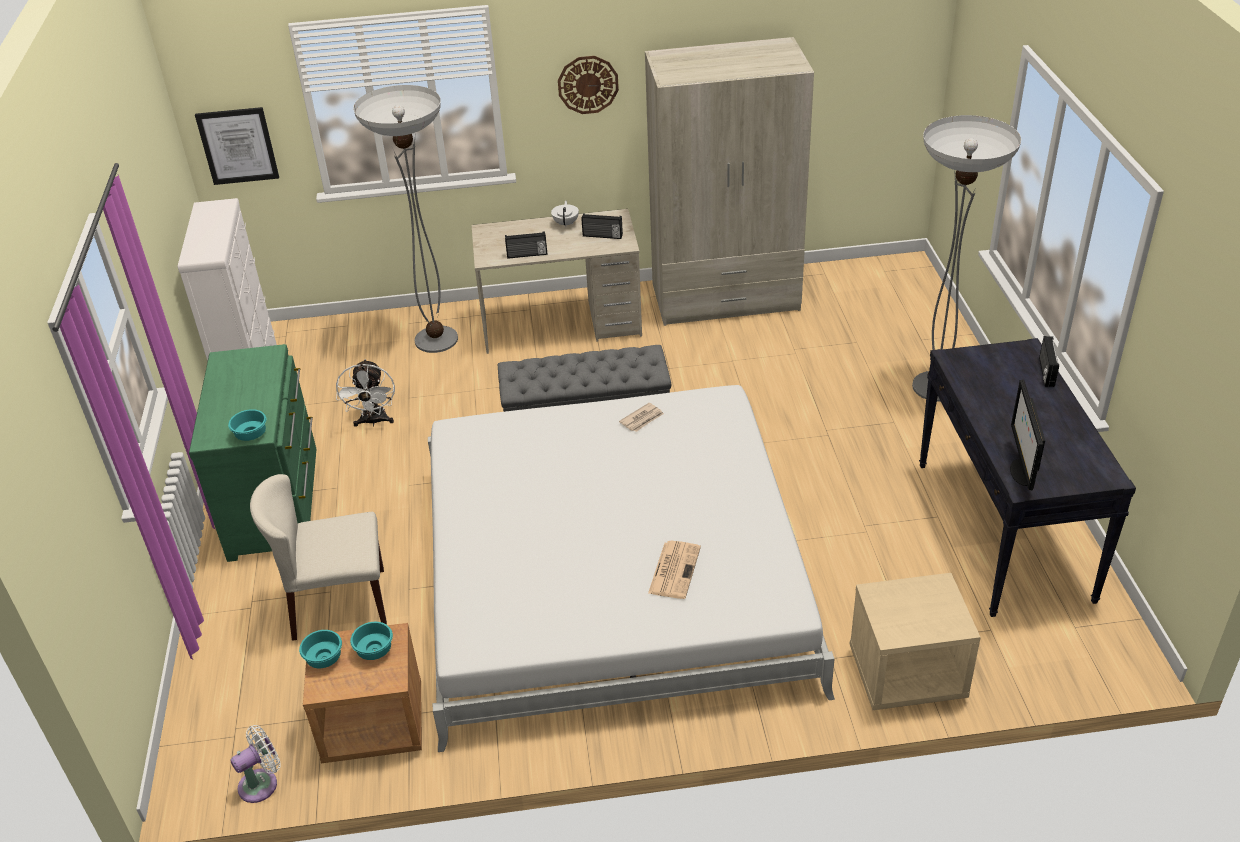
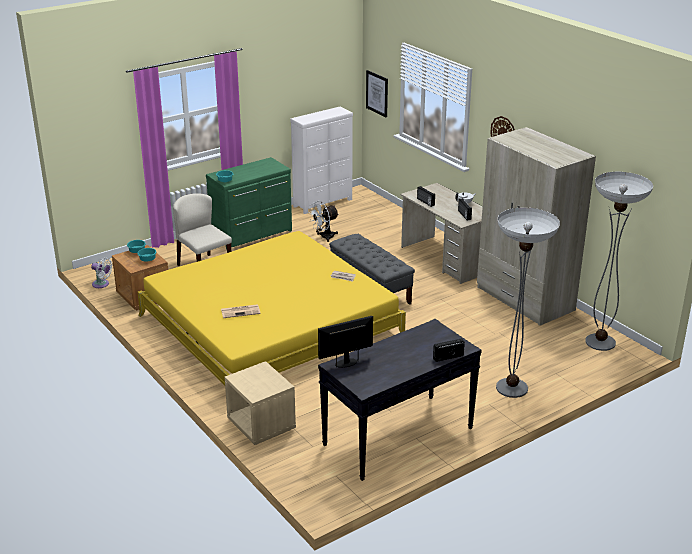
camera: 60 degrees right, 10 degrees down
floor lamp [353,85,458,353] -> floor lamp moved to [585,172,653,351]
white bed [428,385,835,752] -> yellow bed [137,231,406,385]

